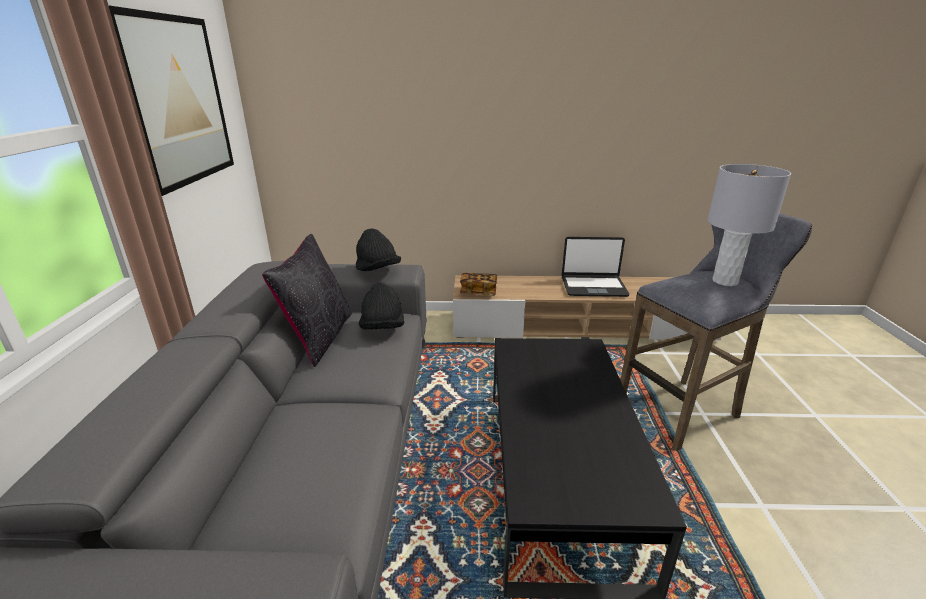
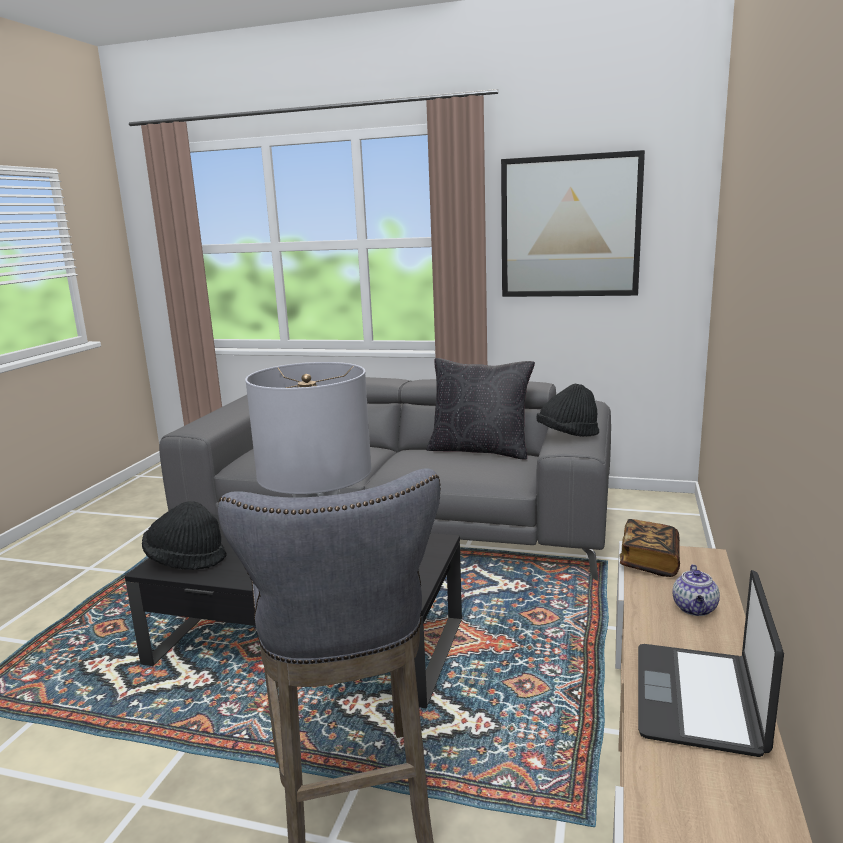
camera: 105 degrees right, 10 degrees down
black hat [359,282,404,330] -> black hat moved to [142,501,227,570]
none -> teapot [672,564,720,616]

